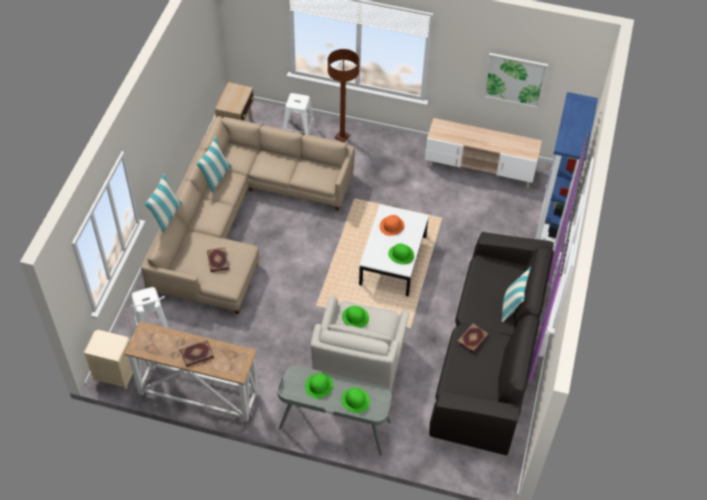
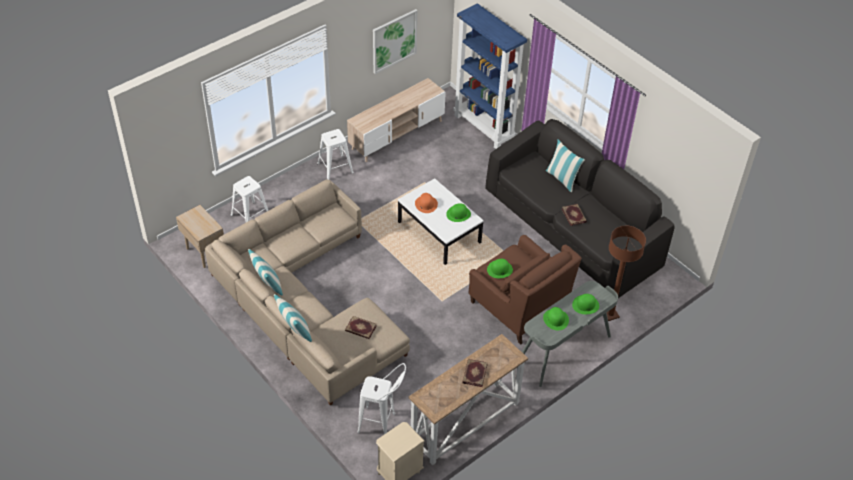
camera: 55 degrees left, 5 degrees down
white armchair [311,296,410,391] -> brown armchair [469,235,582,345]
brown floor lamp [328,49,359,142] -> brown floor lamp moved to [607,226,646,321]
none -> white stool [317,129,354,180]

